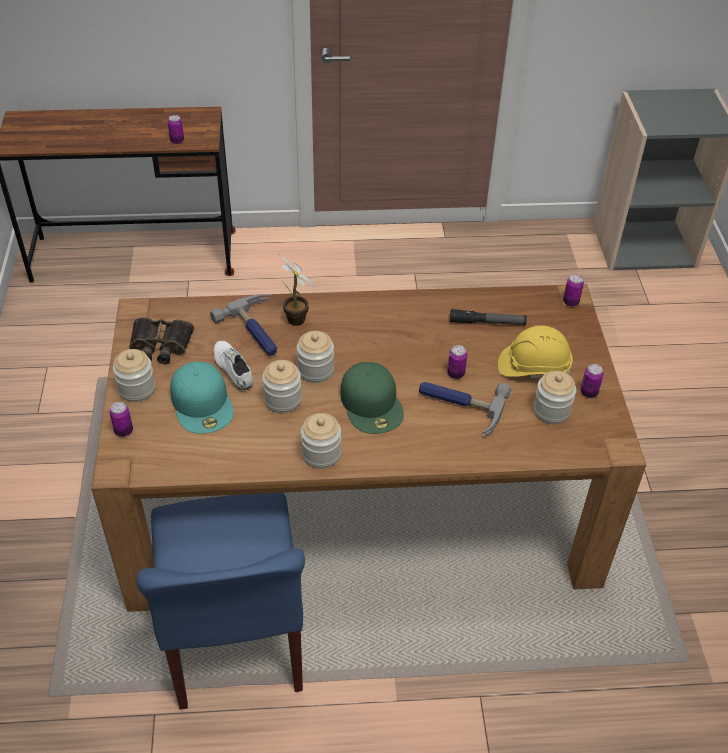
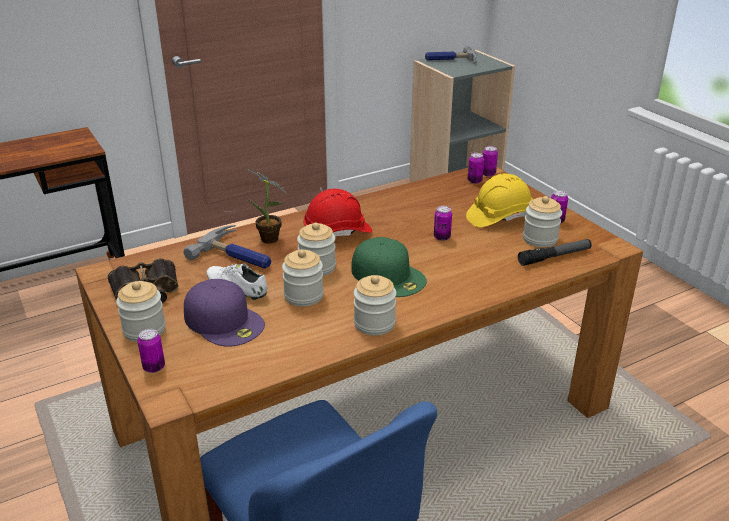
camera: 25 degrees left, 15 degrees down
can [168,115,184,144] -> can moved to [468,153,484,184]
turquoise cap [170,362,234,434] -> purple cap [184,279,265,347]
hammer [419,382,511,437] -> hammer moved to [425,46,476,64]
flashlight [450,309,527,325] -> flashlight moved to [518,239,592,266]
none -> red hard hat [303,189,372,237]

